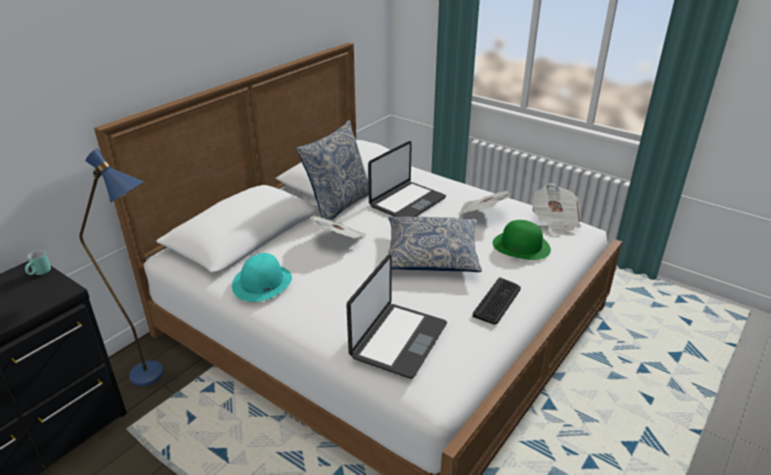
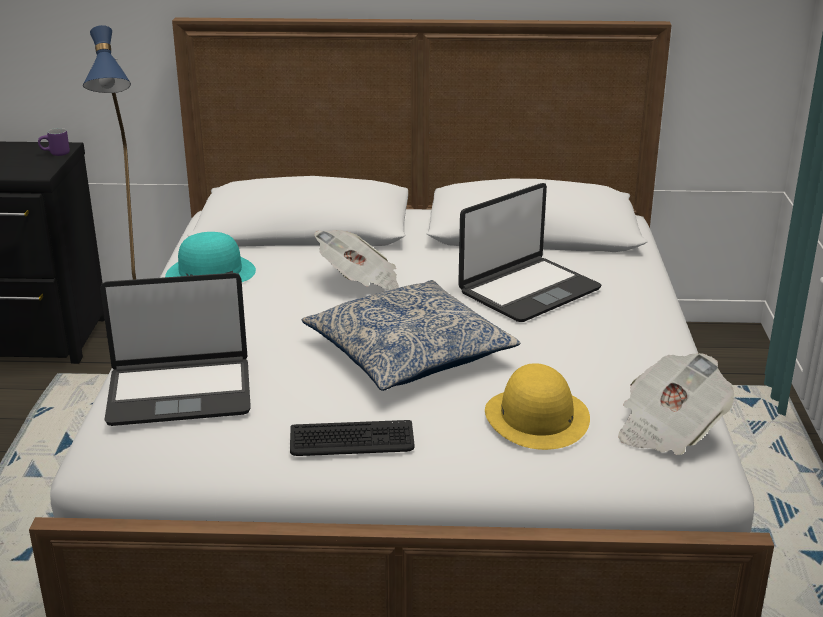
camera: 55 degrees right, 5 degrees down
turquoise mug [25,250,51,275] -> purple mug [38,128,70,156]
pillow [296,120,369,221] -> none
laptop [368,141,446,217] -> laptop turned 45 degrees counterclockwise [458,183,601,322]
newspaper [458,191,510,214] -> none
green hat [493,220,551,260] -> yellow hat [485,363,590,450]

